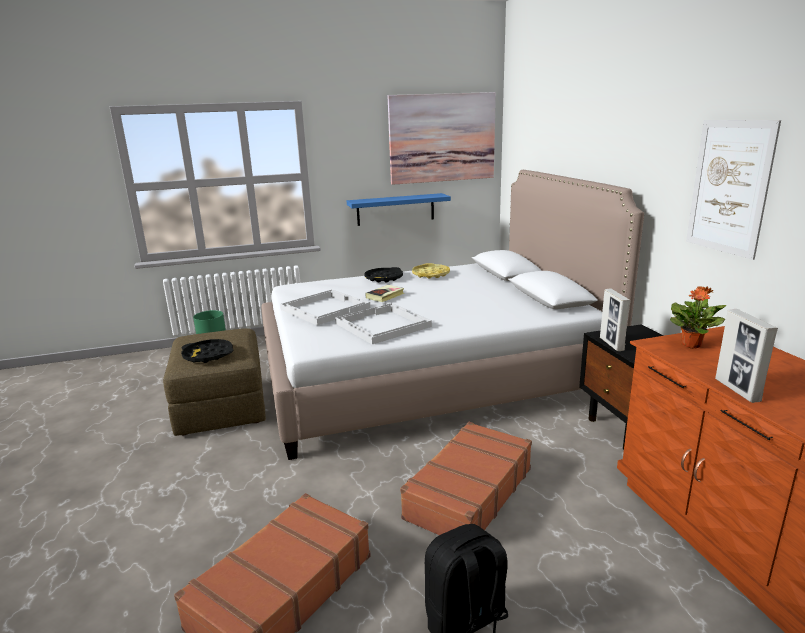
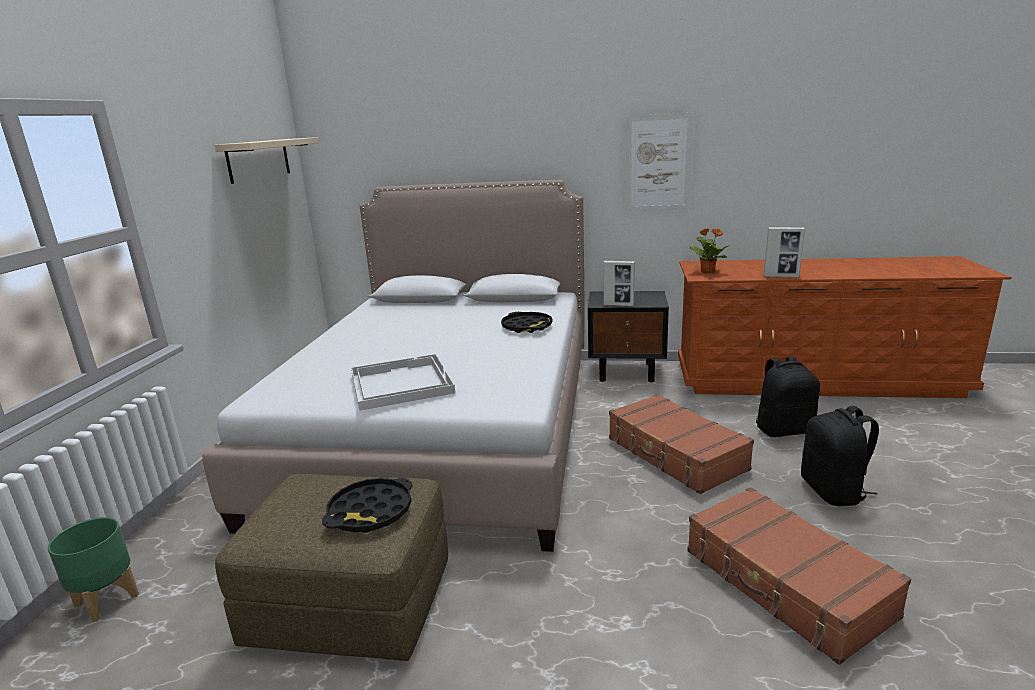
camera: 65 degrees left, 0 degrees up
white tray [335,303,432,344] -> none
blue shelf [347,193,451,226] -> none
black tray [365,267,403,283] -> black tray moved to [501,312,552,333]
book [366,285,404,302] -> none
picture [388,92,496,185] -> beige shelf [214,137,319,184]
yellow tray [412,263,450,279] -> none
none -> black backpack [756,357,820,437]

